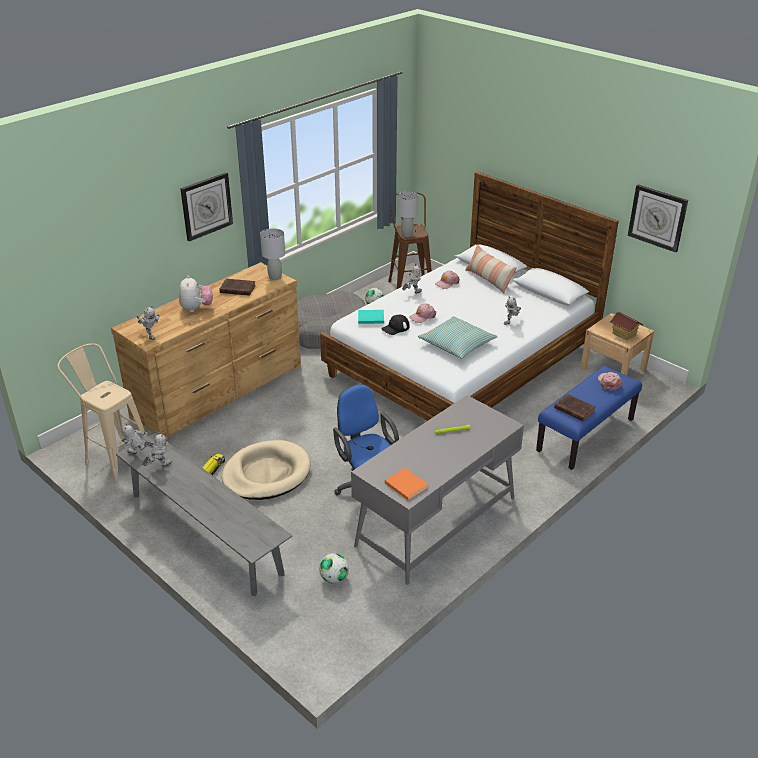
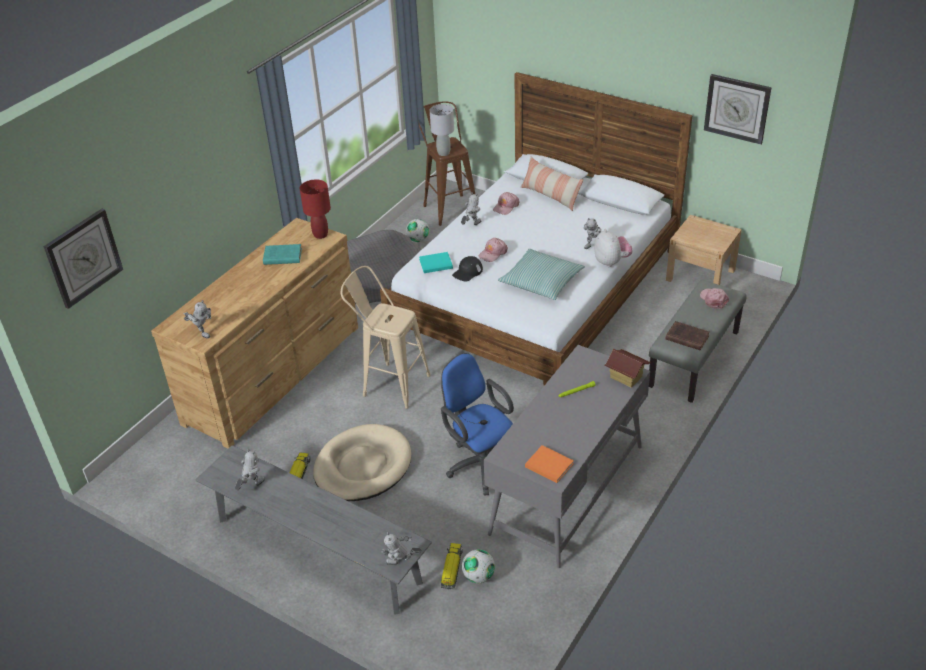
camera: 10 degrees left, 5 degrees up
beige stool [57,343,147,482] -> beige stool moved to [341,266,431,409]
toy robot [121,423,153,454] -> toy robot moved to [381,532,422,565]
plush toy [179,275,213,312] -> plush toy moved to [594,229,632,267]
wall clock [180,173,233,241] -> wall clock moved to [43,209,123,309]
brown book [219,279,256,296] -> turquoise book [263,244,302,265]
grey table lamp [260,228,285,280] -> red table lamp [300,179,331,239]
blue bench [536,366,642,470] -> grey bench [649,280,747,403]
toy house [610,311,644,341] -> toy house moved to [604,349,650,388]
none -> toy truck [441,543,463,589]

